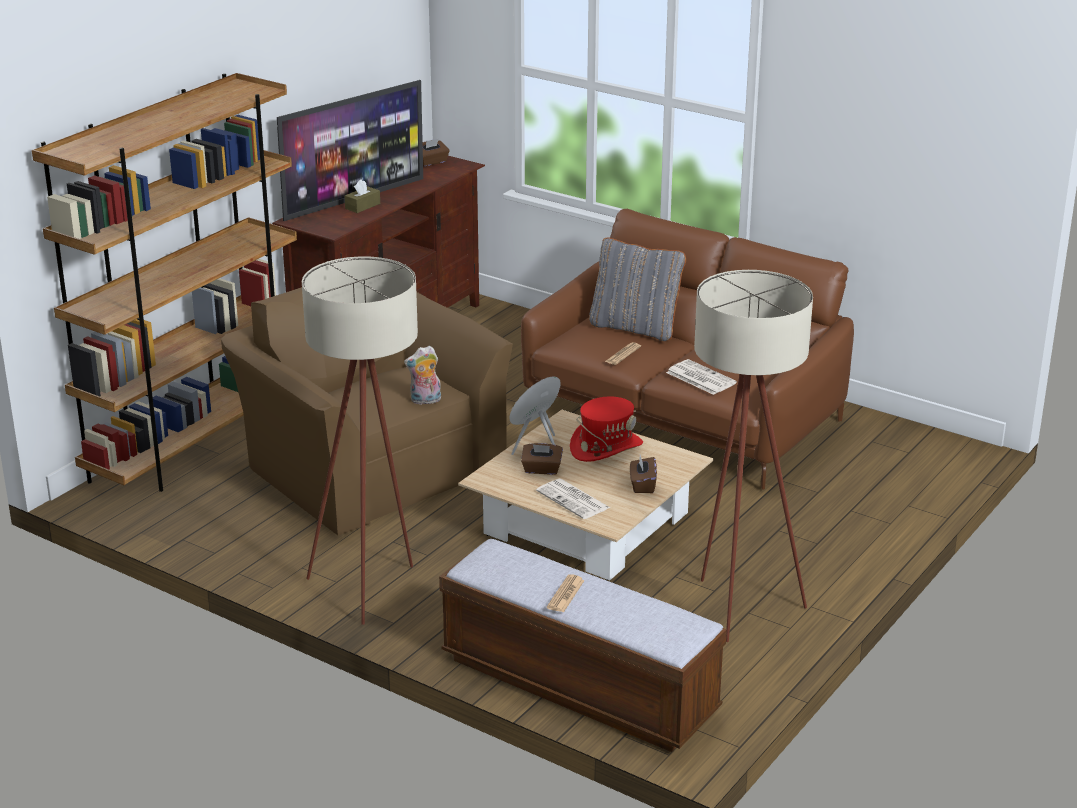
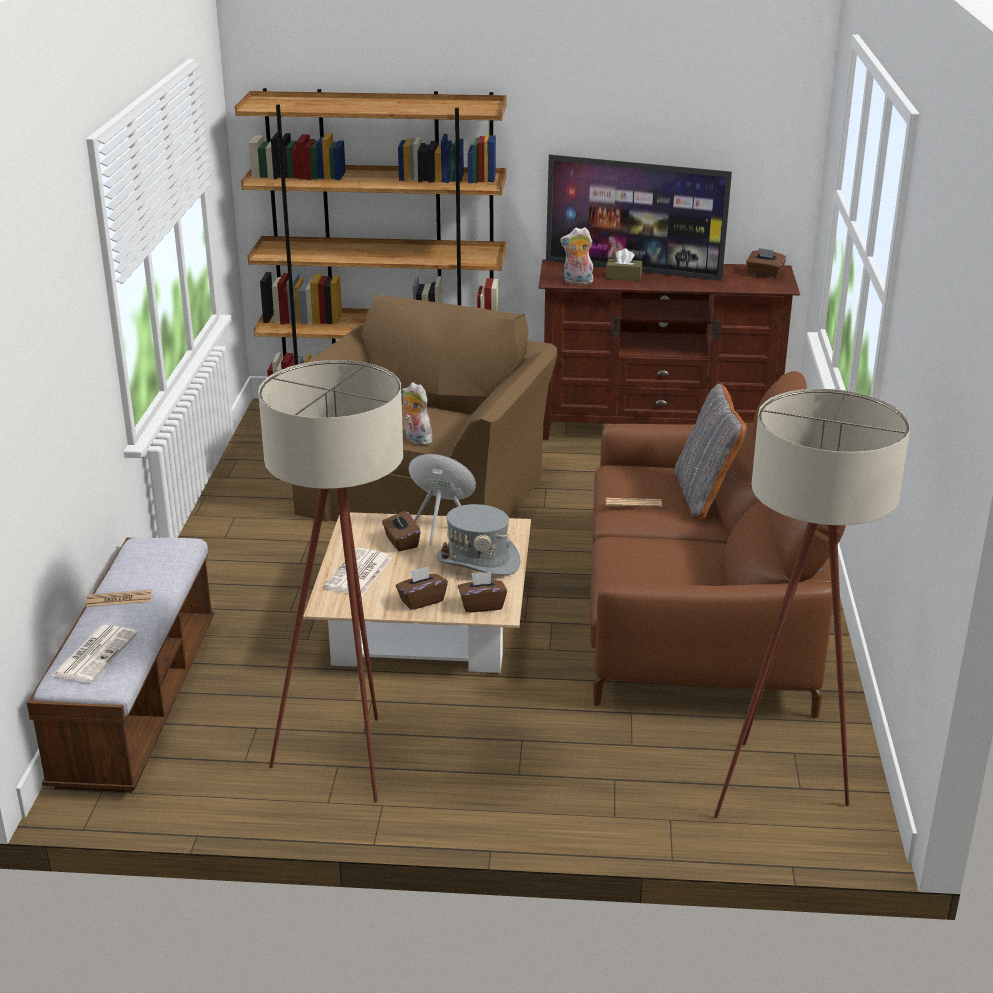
camera: 60 degrees right, 0 degrees up
beige floor lamp [302,257,418,625] -> beige floor lamp moved to [714,389,910,819]
red hat [570,397,643,462] -> grey hat [436,504,521,575]
newspaper [666,359,737,395] -> newspaper moved to [52,625,138,682]
none -> brown tissue box [458,572,507,613]
none -> plush toy [560,227,593,284]

